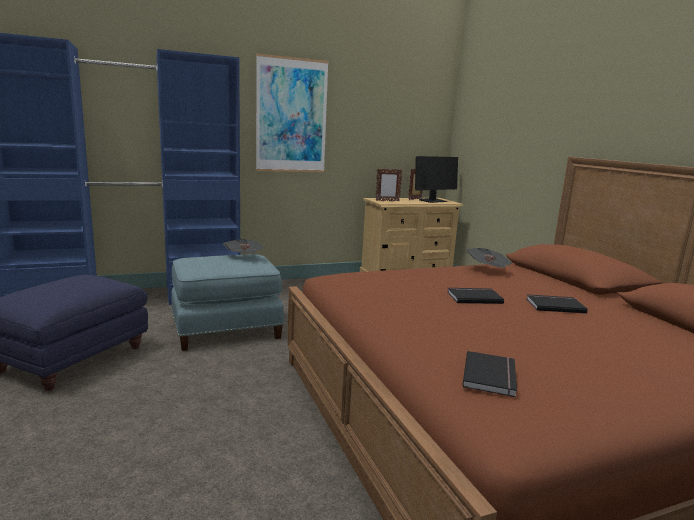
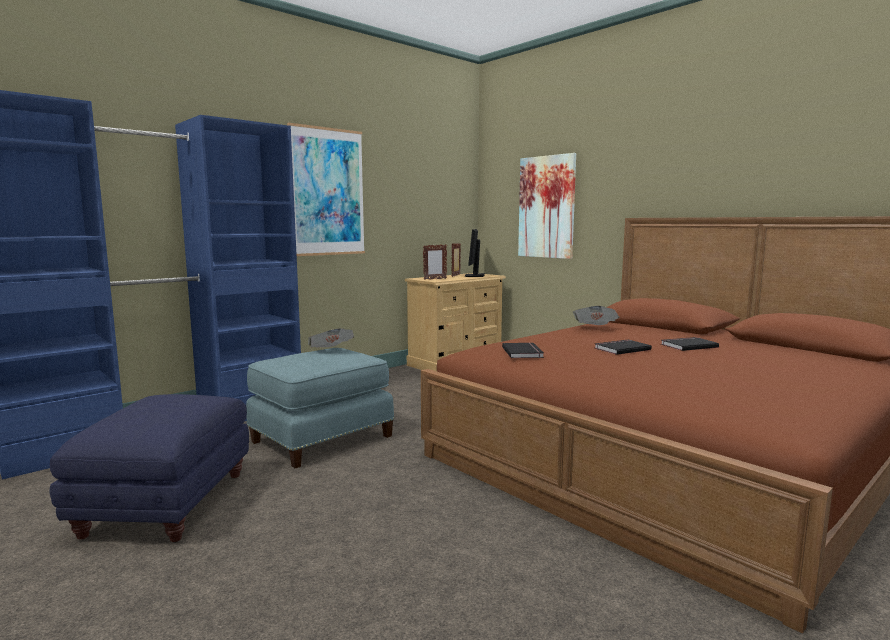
camera: 20 degrees left, 5 degrees down
monitor [415,156,458,203] -> monitor turned 150 degrees clockwise [465,229,485,277]
black book [463,351,517,397] -> black book moved to [502,342,544,358]
none -> picture [518,153,576,259]

